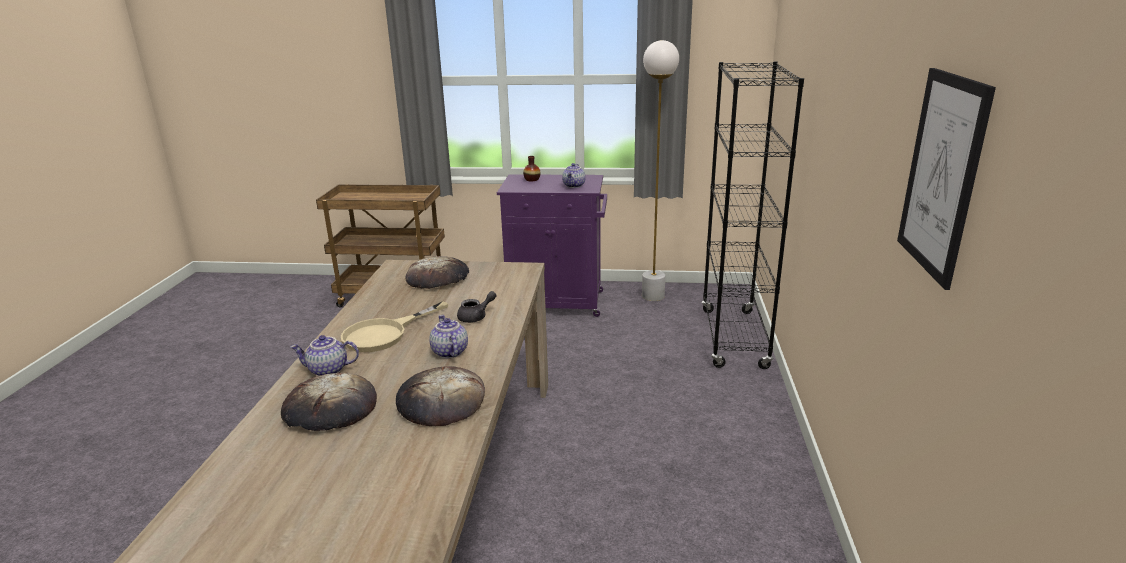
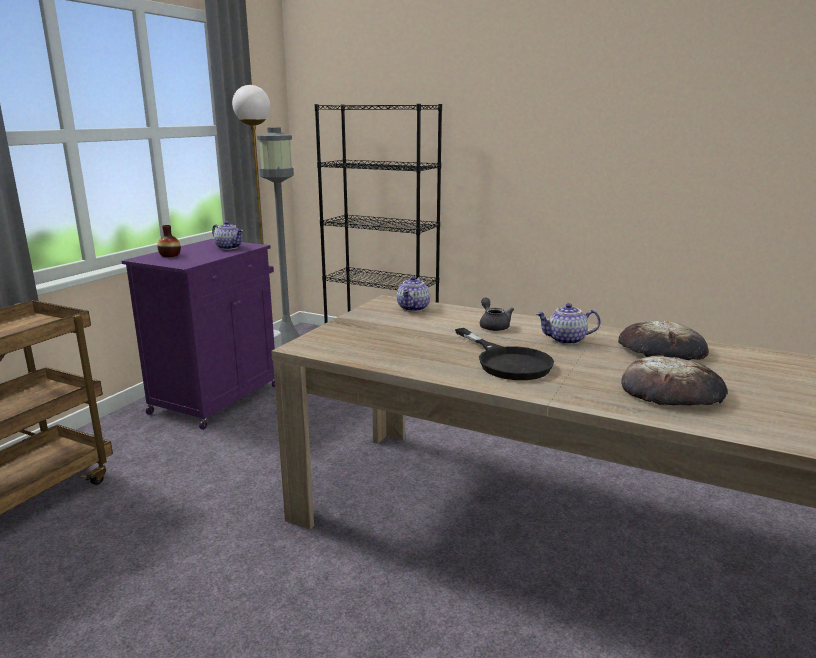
camera: 70 degrees left, 5 degrees down
teapot [290,335,359,376] -> teapot moved to [397,276,430,312]
beige frying pan [341,301,448,352] -> black frying pan [455,328,554,380]
bread [406,256,469,289] -> none
picture [897,68,996,290] -> none
none -> grey floor lamp [257,127,300,344]

